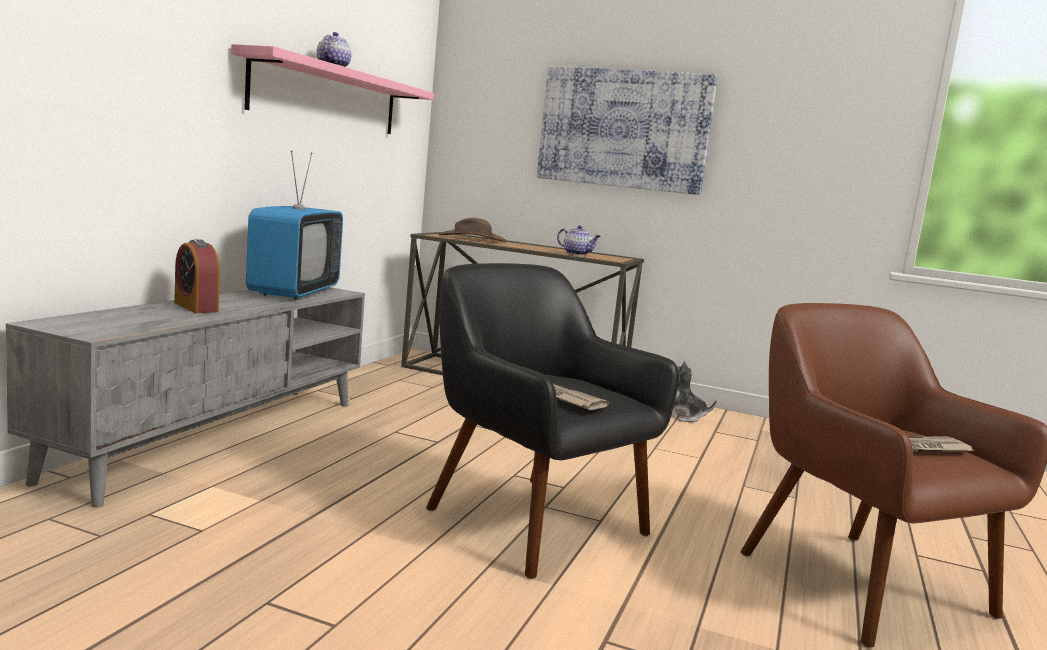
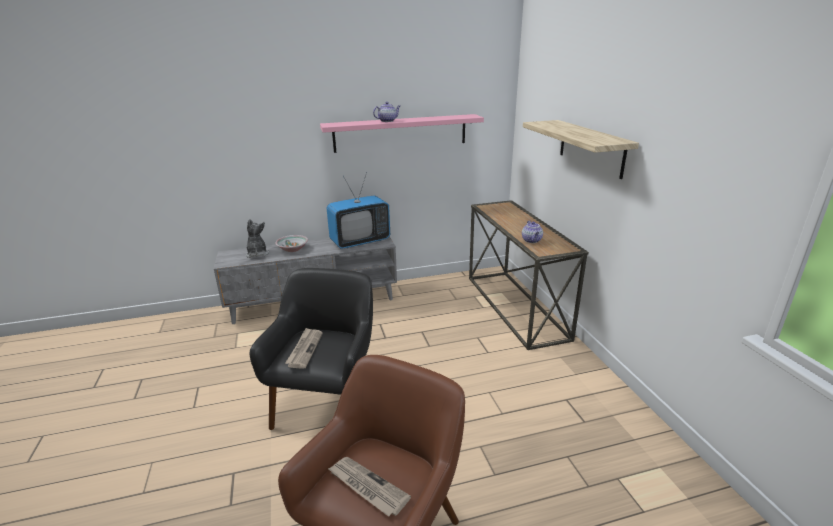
camera: 55 degrees right, 15 degrees up
alarm clock [174,239,220,313] -> bowl [275,235,308,252]
brown hat [439,218,507,242] -> none
picture [537,65,718,195] -> shelf [523,120,639,179]
plush toy [671,360,717,422] -> plush toy moved to [246,219,269,258]

